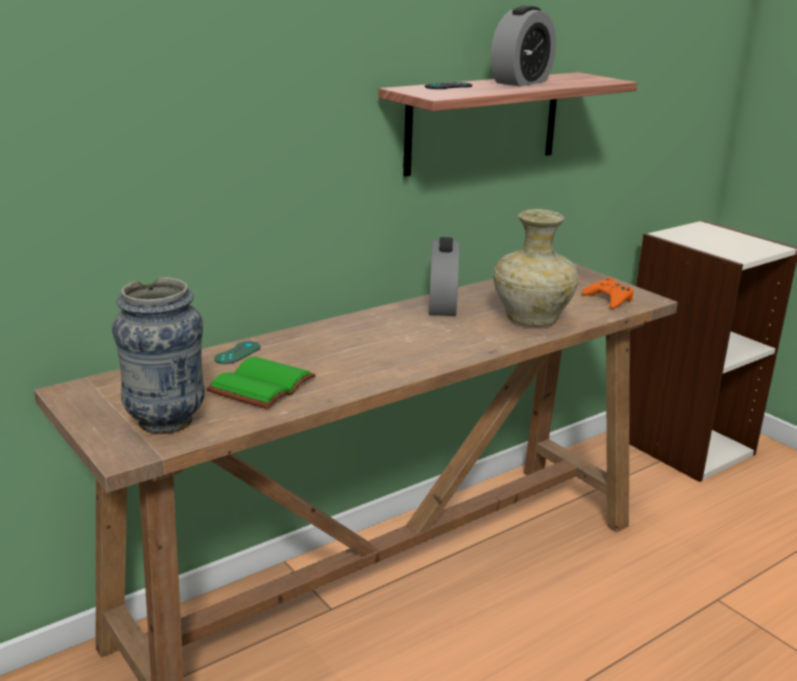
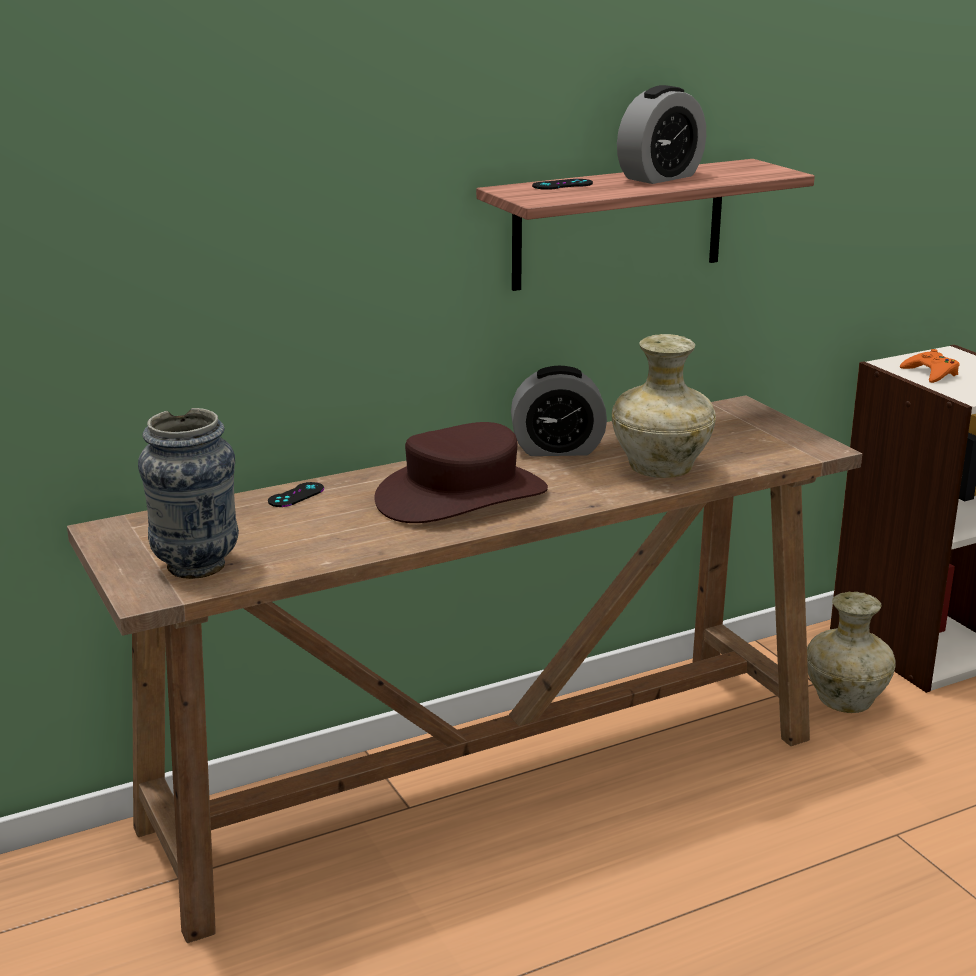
camera: 10 degrees right, 0 degrees up
green book [206,356,316,409] -> none
green game controller [214,341,260,364] -> black game controller [268,482,324,507]
alarm clock [429,237,460,316] -> alarm clock turned 105 degrees counterclockwise [511,366,607,456]
orange game controller [581,278,634,309] -> orange game controller moved to [900,349,959,383]
none -> brown hat [374,422,548,523]
none -> beige vase [807,592,896,713]

